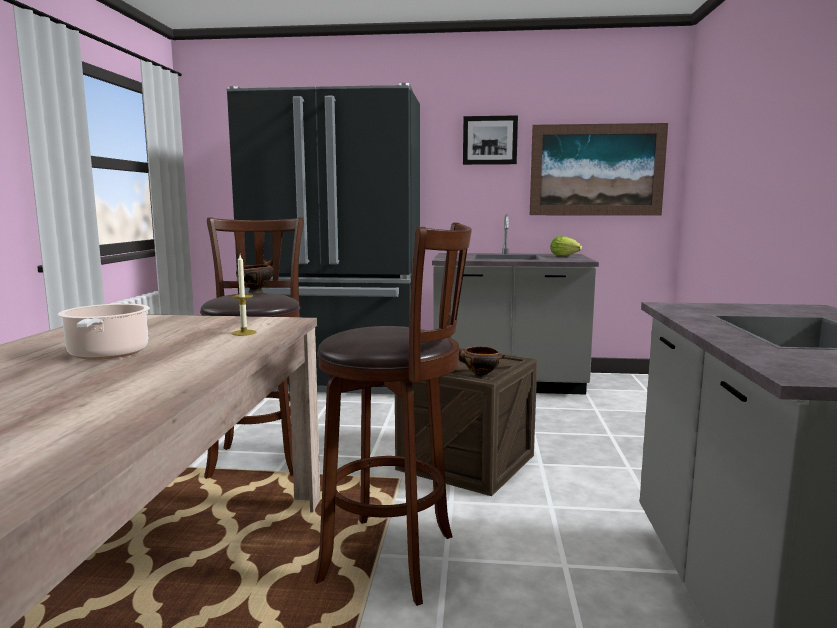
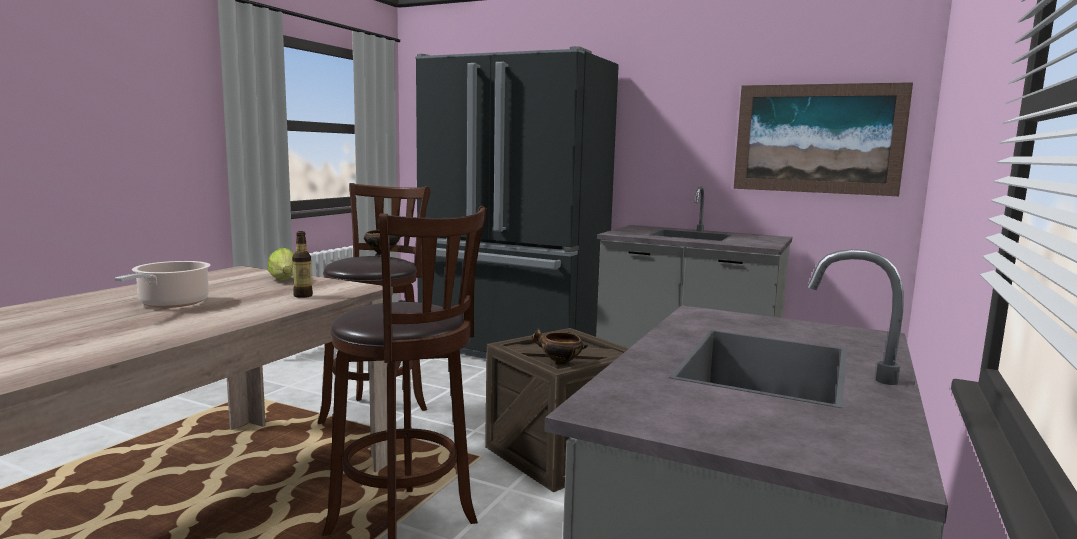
camera: 20 degrees right, 0 degrees up
candle [231,255,257,336] -> bottle [292,231,313,298]
picture [463,115,518,165] -> none
lettuce [550,236,582,256] -> lettuce moved to [268,248,294,280]

